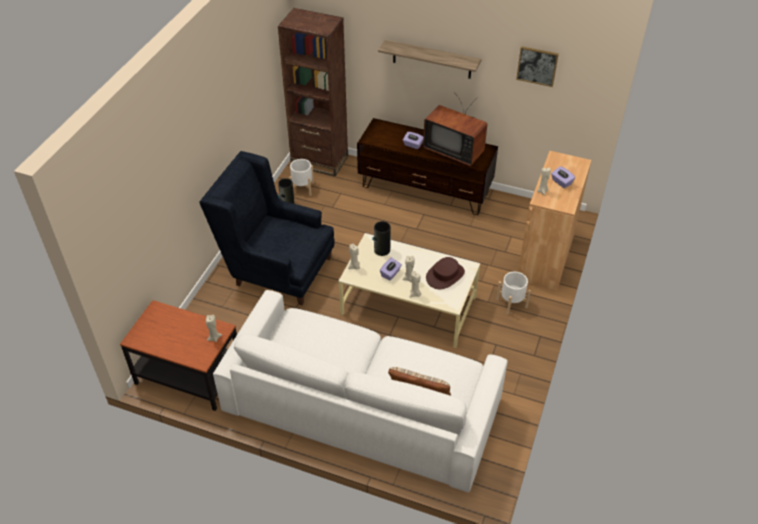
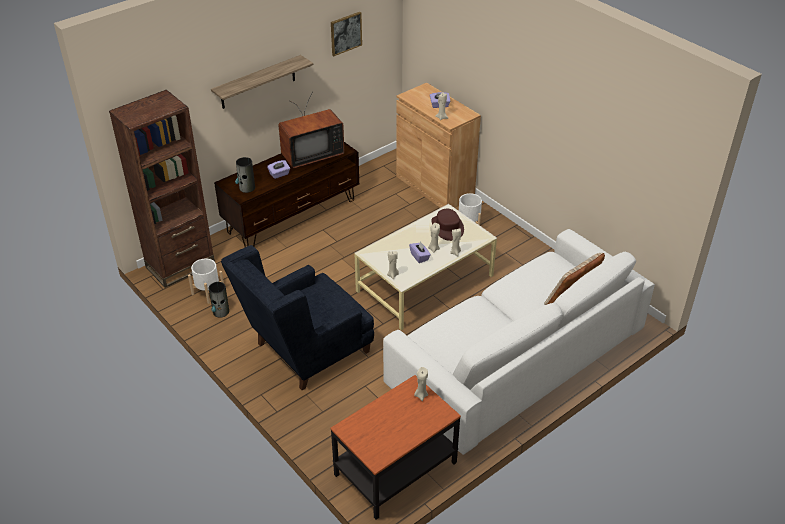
camera: 60 degrees left, 5 degrees down
vase [372,221,391,256] -> vase moved to [235,157,255,193]

